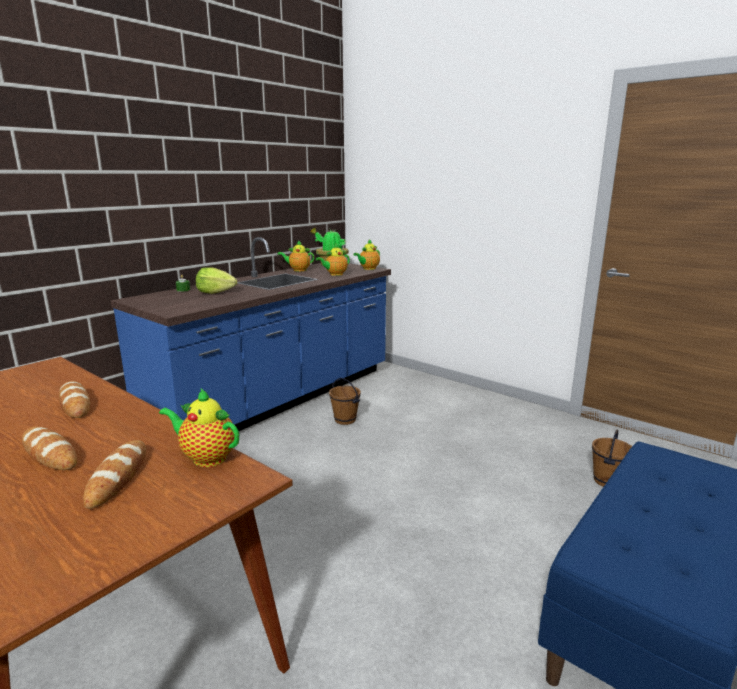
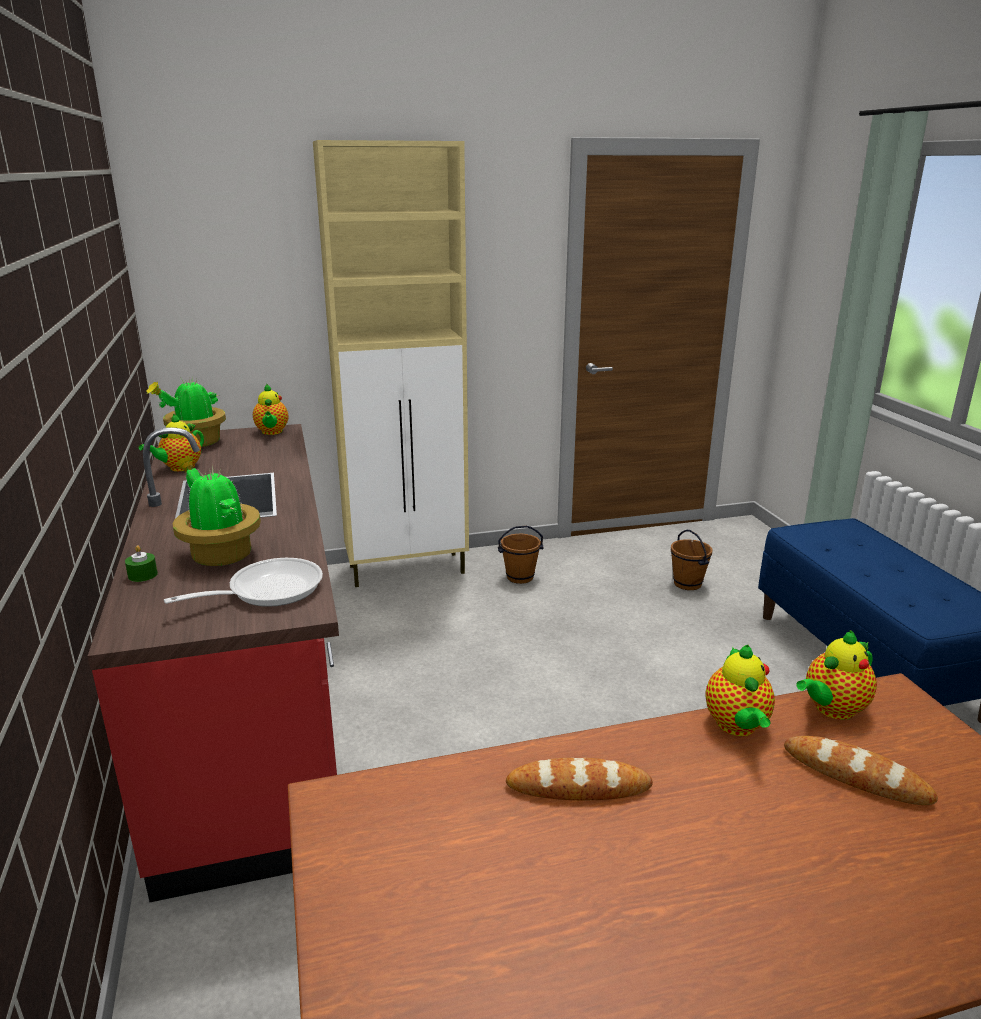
camera: 55 degrees left, 5 degrees up
bread [22,427,77,470] -> none
blue counter [110,237,391,431] -> red counter [88,424,339,902]
lettuce [196,267,237,294] -> potted plant [173,456,261,566]
teapot [316,244,350,276] -> teapot moved to [705,645,775,736]
brown bucket [329,378,361,425] -> brown bucket moved to [498,526,544,584]
none -> frying pan [164,558,323,607]
none -> beige cabinet [313,140,469,587]

